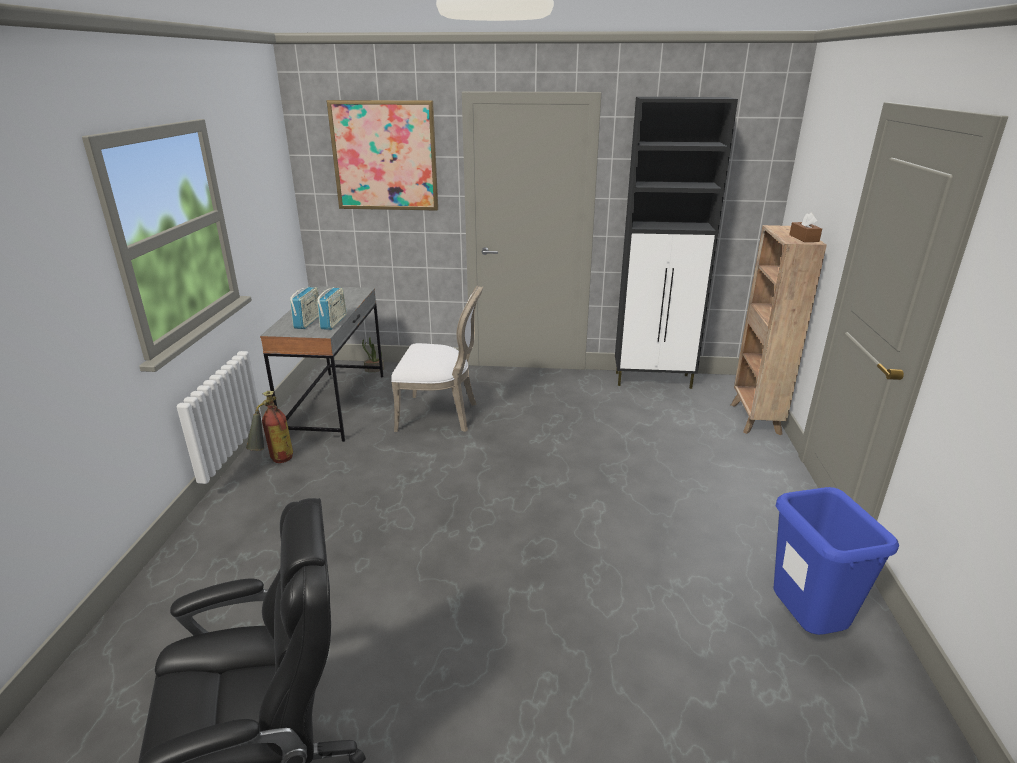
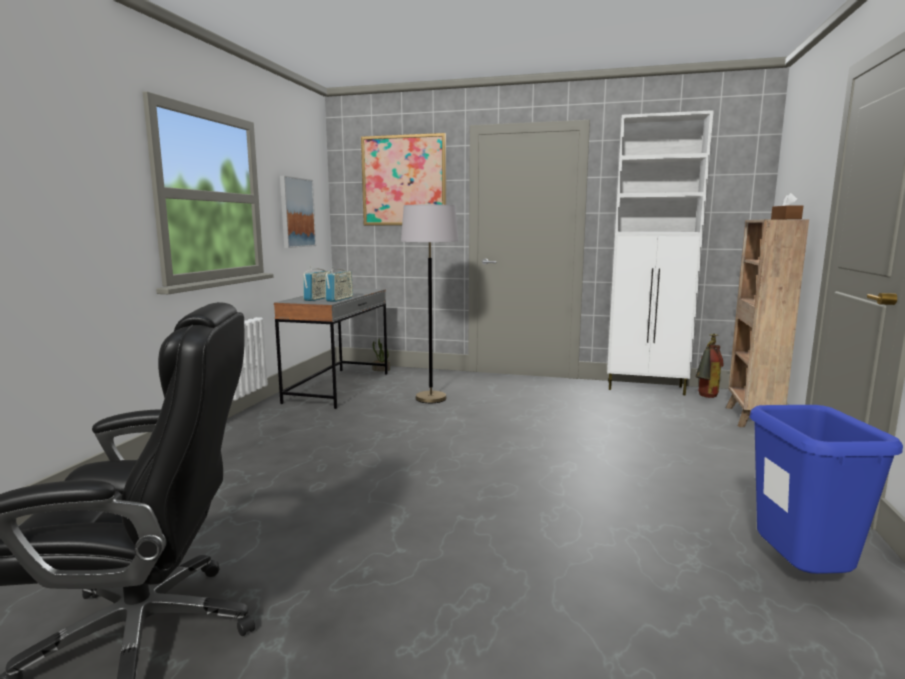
camera: 10 degrees right, 15 degrees down
fire extinguisher [246,391,293,463] -> fire extinguisher moved to [695,333,724,398]
white chair [391,285,483,432] -> grey floor lamp [401,204,459,403]
black cabinet [615,97,738,389] -> white cabinet [607,110,714,395]
none -> picture [280,176,316,248]

